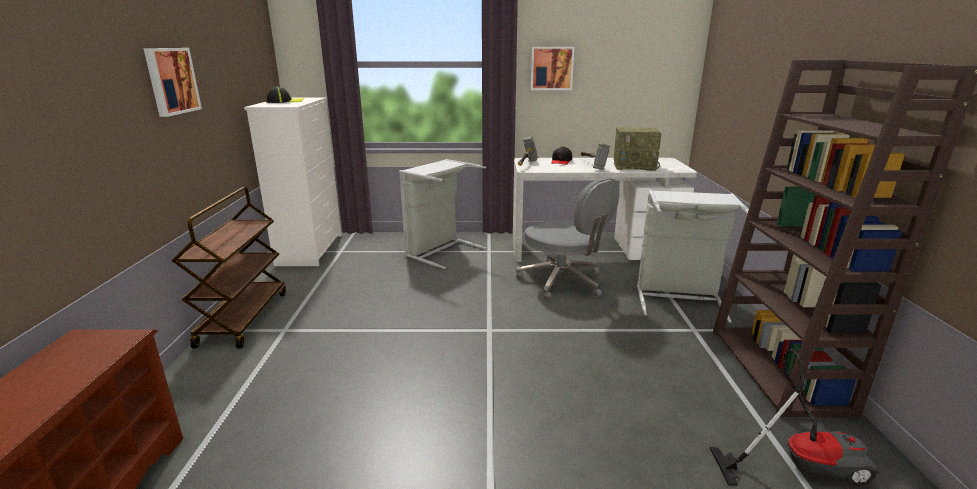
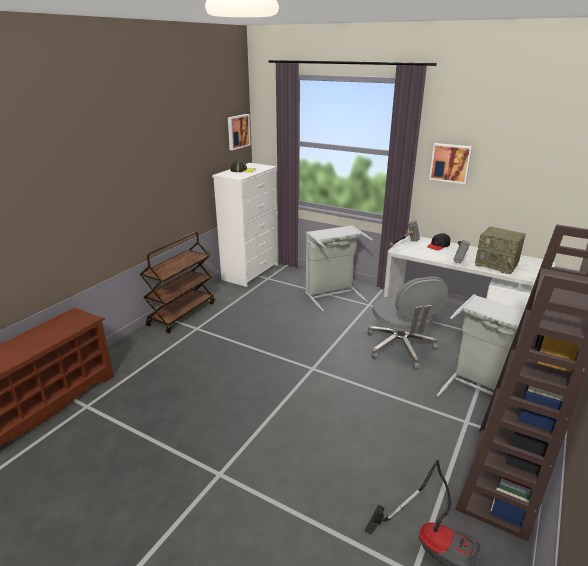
camera: 30 degrees right, 5 degrees up
picture [143,48,202,117] -> picture moved to [228,114,251,150]

